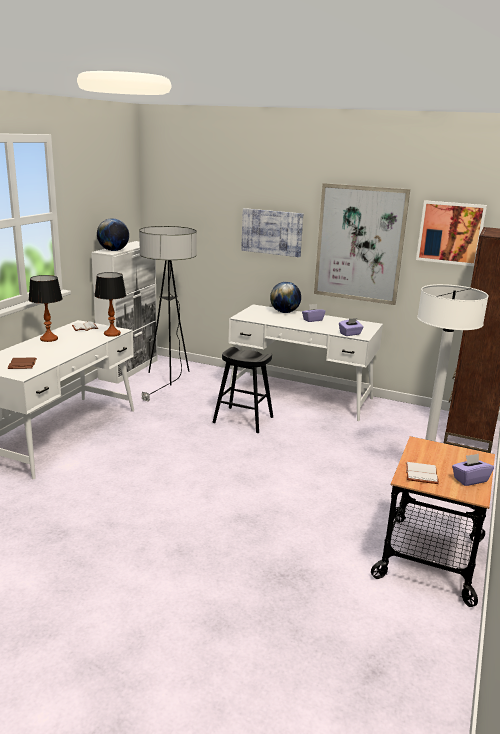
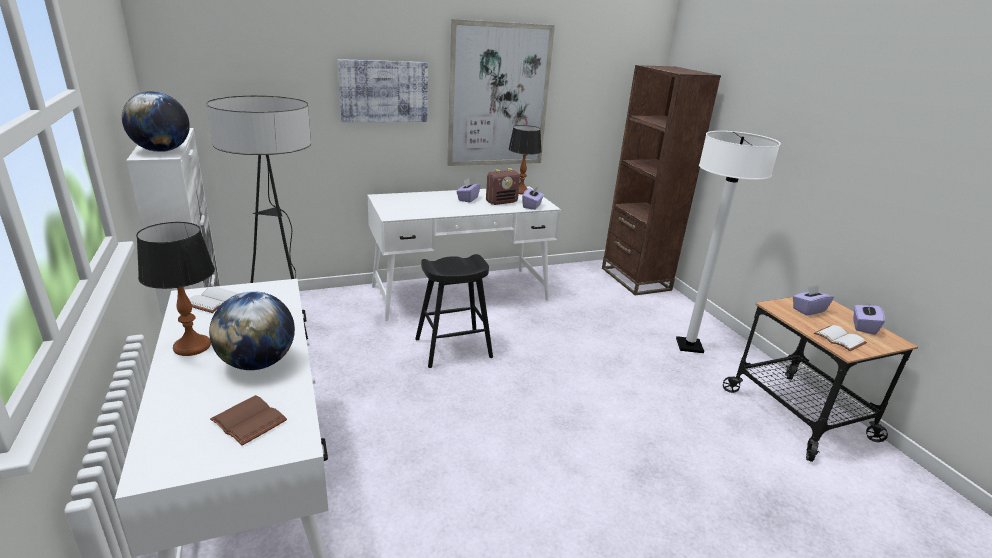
camera: 45 degrees left, 5 degrees up
table lamp [94,272,127,337] -> table lamp moved to [508,125,542,195]
globe [270,282,301,313] -> globe moved to [209,291,295,370]
picture [416,200,487,266] -> none
none -> radio [486,168,520,205]
none -> purple tissue box [793,285,834,316]

